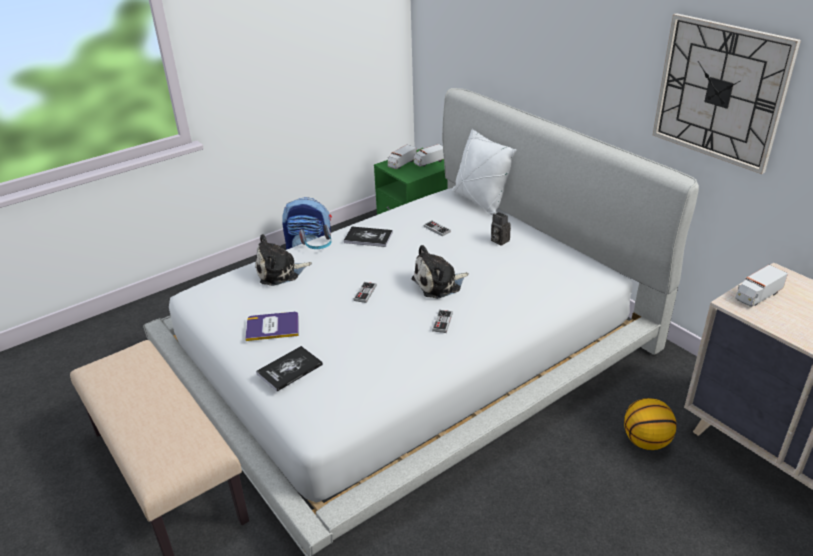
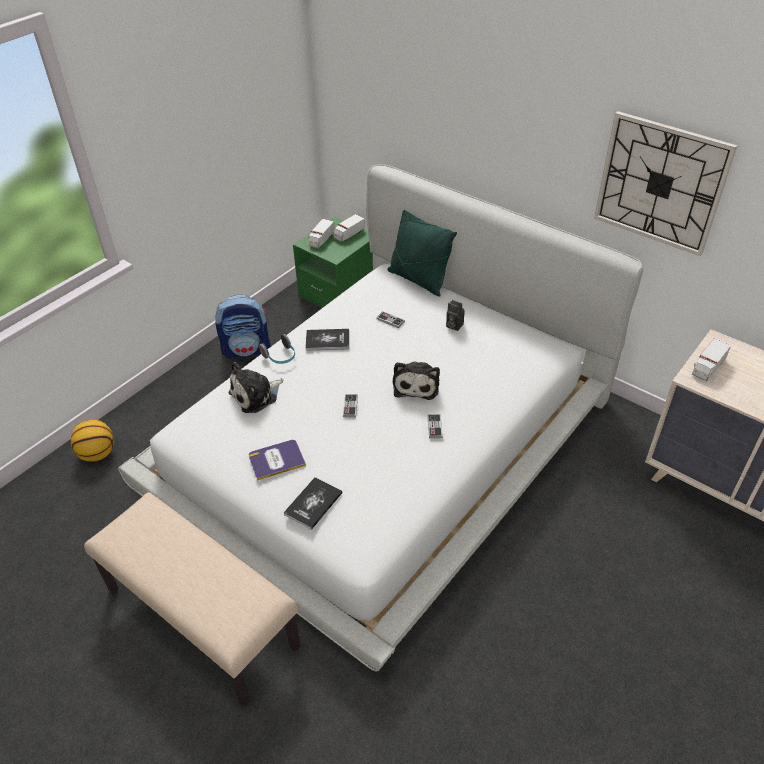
camera: 15 degrees left, 10 degrees up
plush toy [412,245,469,299] -> plush toy turned 45 degrees counterclockwise [393,361,440,400]
white pillow [452,129,517,215] -> green pillow [387,209,457,297]
basketball [624,398,677,450] -> basketball moved to [71,420,114,462]

